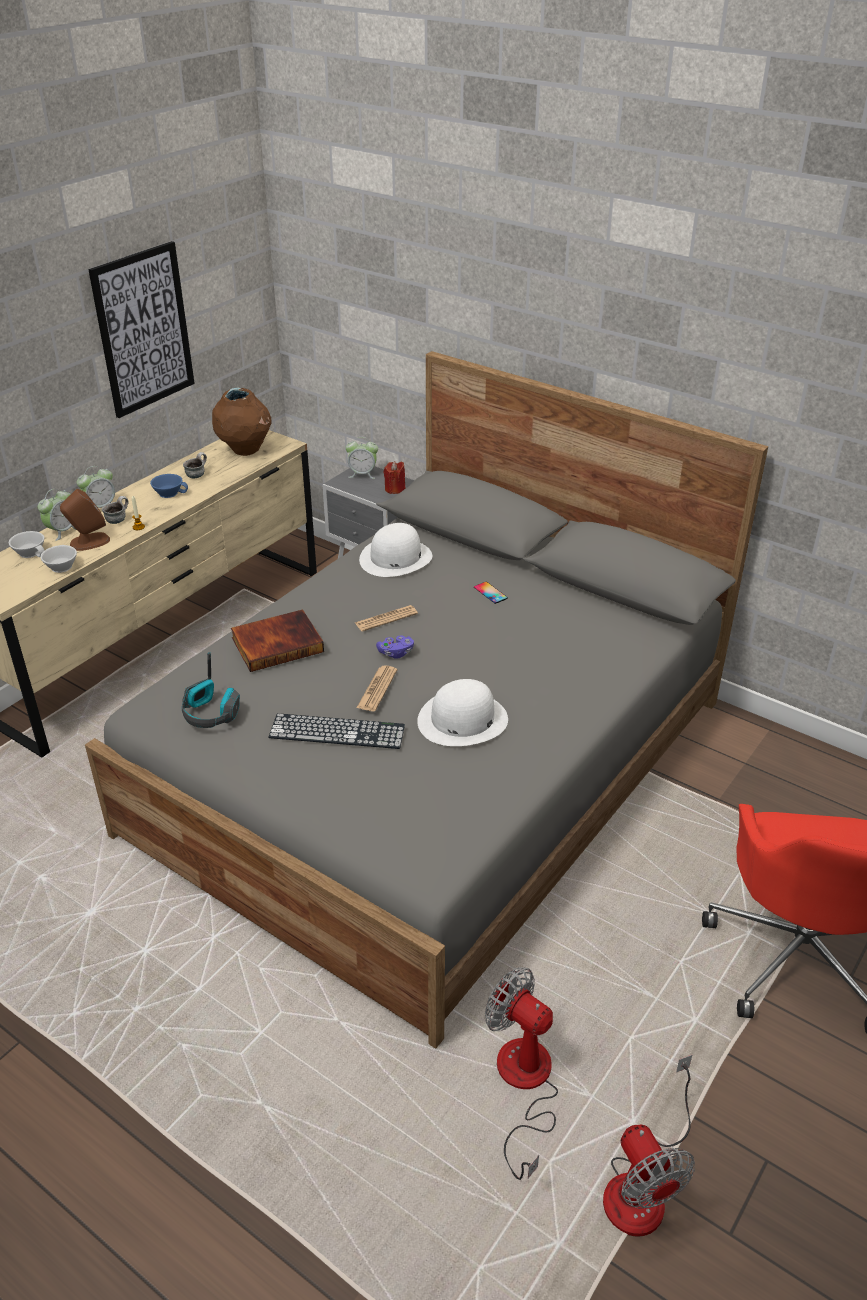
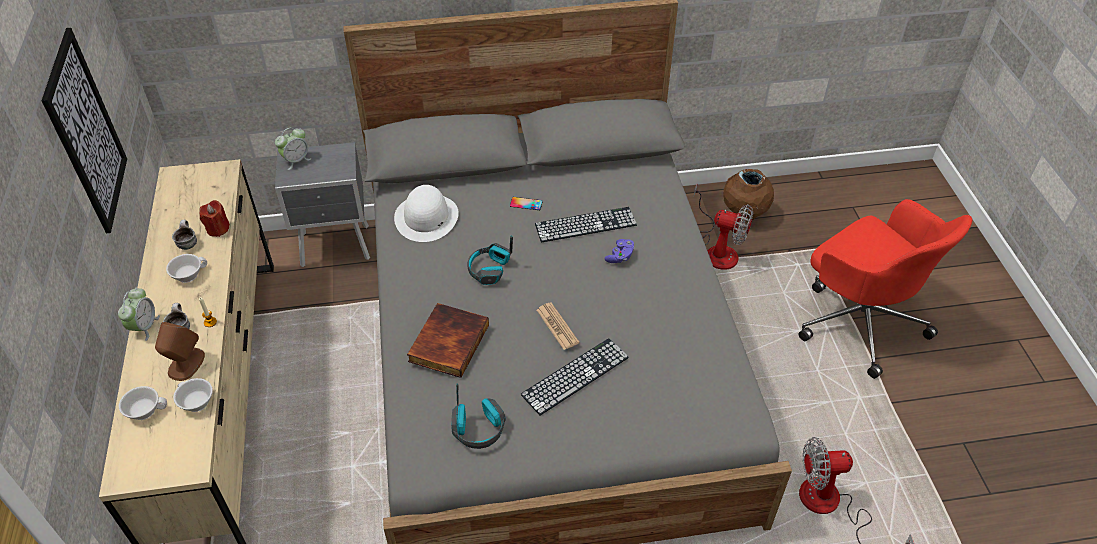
camera: 45 degrees left, 10 degrees up
alarm clock [38,489,76,541] -> none
blue cup [150,474,188,498] -> white cup [166,254,207,283]
brown vase [212,388,271,456] -> brown vase moved to [723,169,774,220]
newspaper [355,605,418,632] -> headphones [467,235,513,285]
purple game controller [376,635,414,659] -> purple game controller moved to [604,239,635,263]
red candle [384,461,406,494] -> red candle moved to [200,200,230,237]
white hat [417,679,508,746] -> none
fan [603,1055,695,1237] -> fan moved to [694,183,753,270]
none -> keyboard [535,207,637,243]

